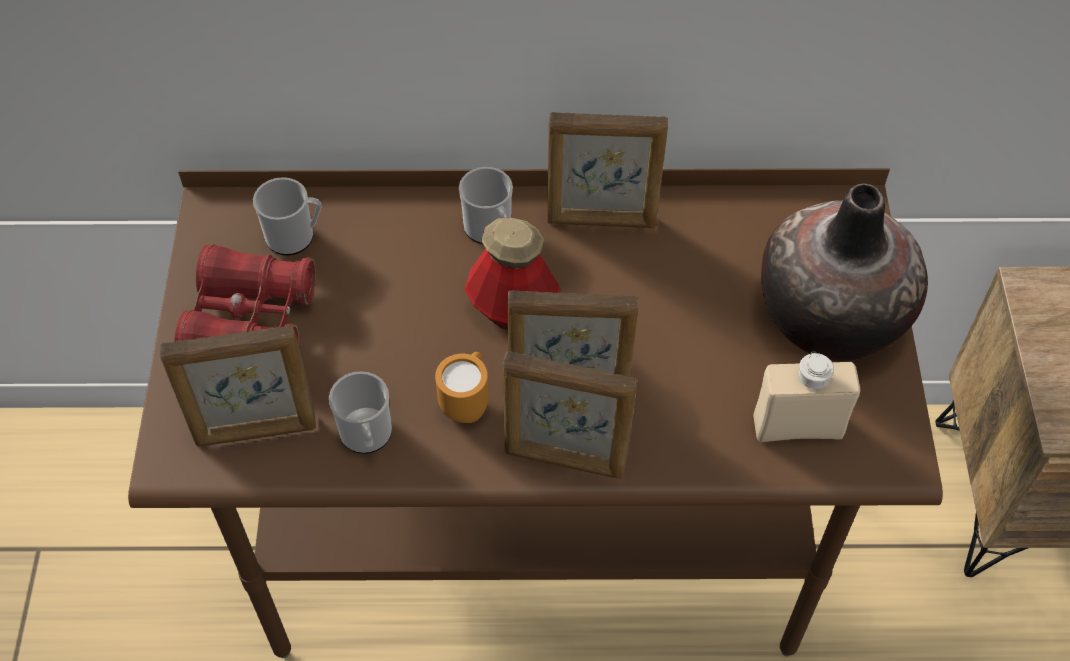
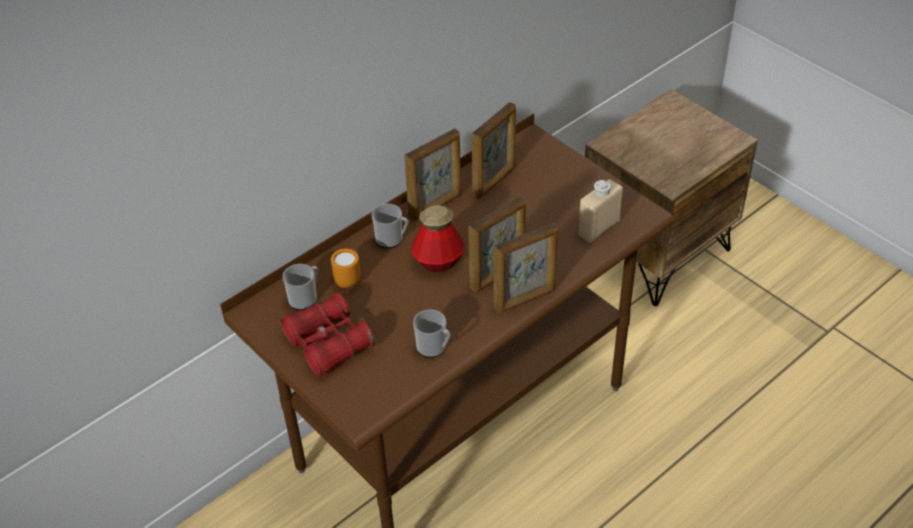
camera: 40 degrees left, 10 degrees down
picture frame [159,325,316,447] -> picture frame moved to [472,102,516,199]
orange mug [435,352,489,423] -> orange mug moved to [331,248,360,288]
vase [761,183,928,361] -> none

